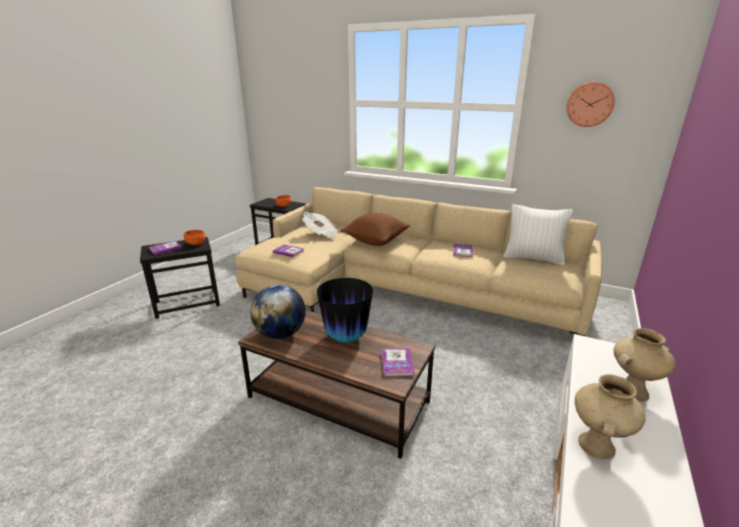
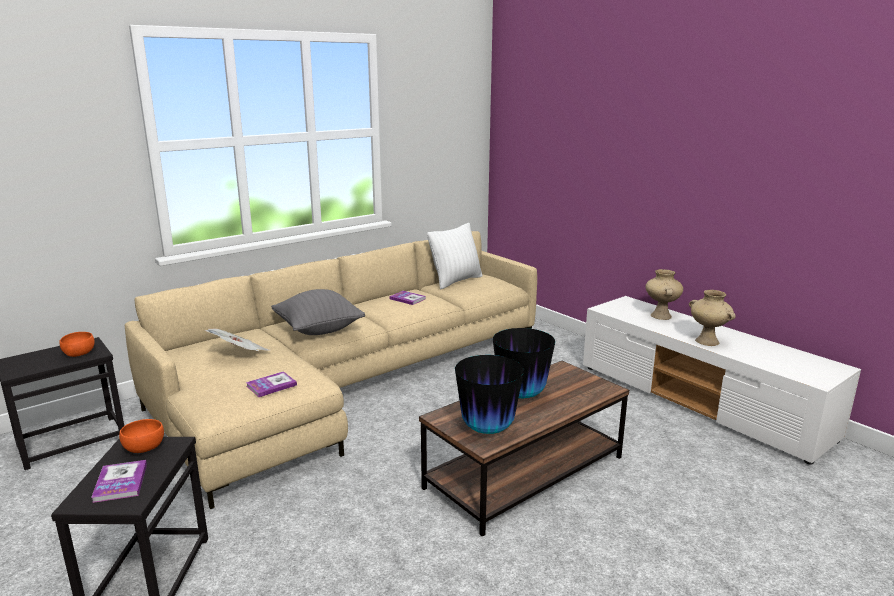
camera: 65 degrees left, 5 degrees down
globe [250,285,306,339] -> vase [455,355,524,434]
brown pillow [341,213,410,246] -> grey pillow [271,289,365,335]
book [382,348,414,377] -> none
wall clock [567,82,615,127] -> none

